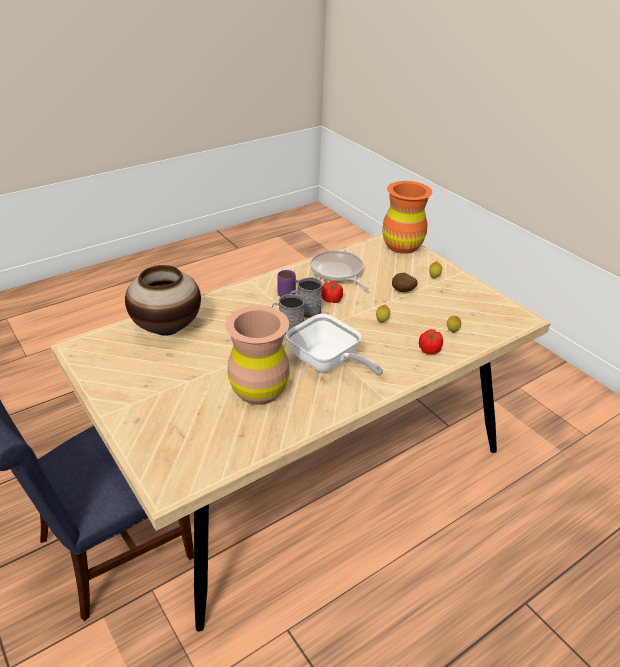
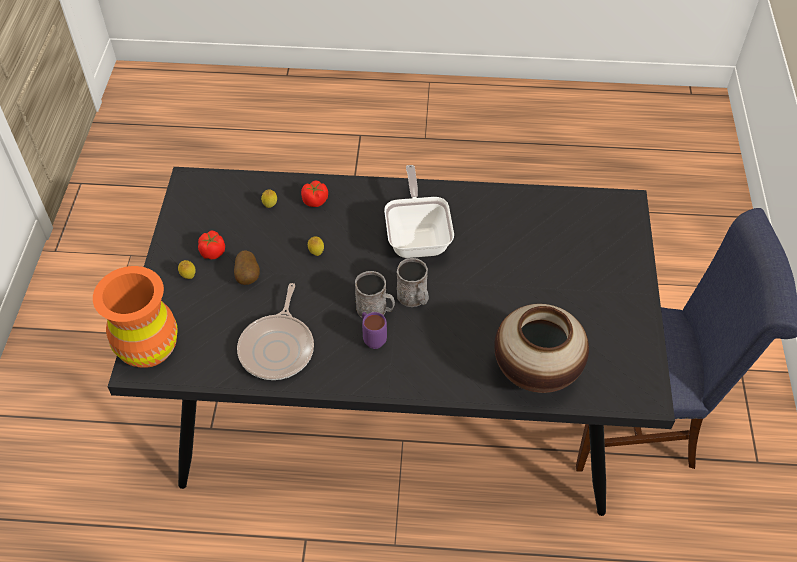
camera: 140 degrees left, 15 degrees up
beige dining table [49,234,551,632] -> black dining table [108,167,675,516]
brown vase [225,306,289,405] -> none
tomato [321,281,343,303] -> tomato moved to [198,230,225,260]

